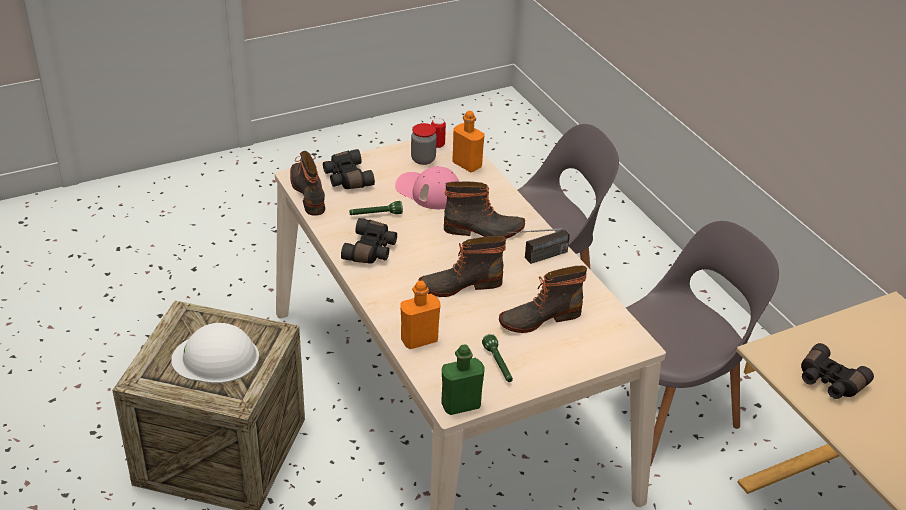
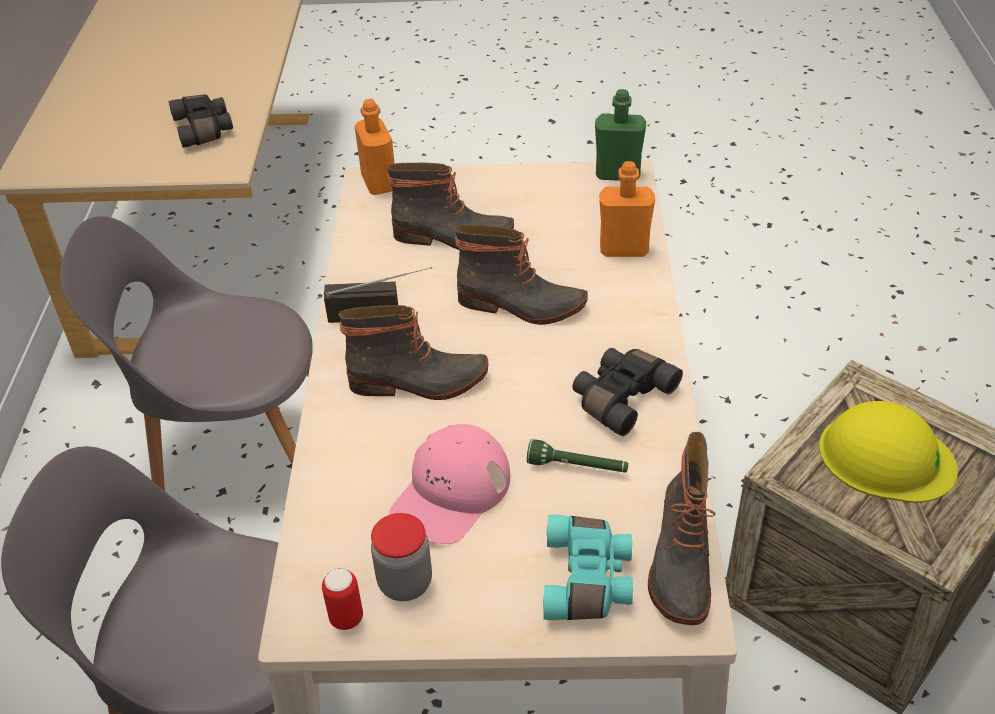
camera: 150 degrees left, 5 degrees up
white hard hat [171,323,259,383] -> yellow hard hat [819,401,958,503]
black binoculars [323,149,375,189] -> turquoise binoculars [543,515,633,620]
pink cap [395,166,460,209] -> pink cap turned 60 degrees clockwise [389,424,510,544]
boot [444,182,525,239] -> boot turned 150 degrees clockwise [339,305,488,400]
orange bottle [452,111,485,172] -> orange bottle moved to [355,99,395,195]
green flashlight [482,334,513,382] -> none

